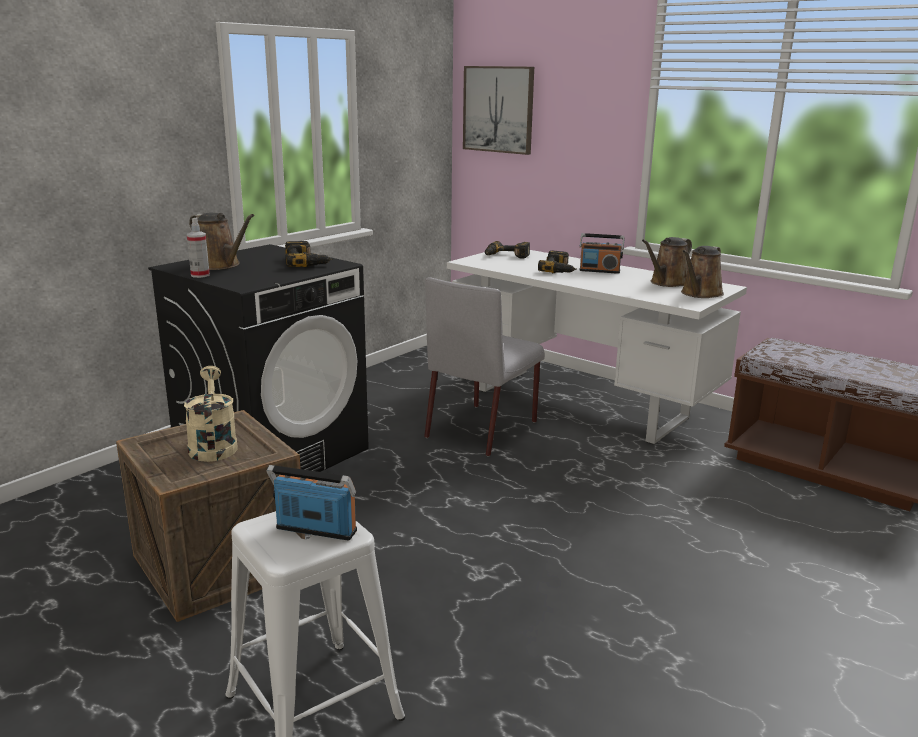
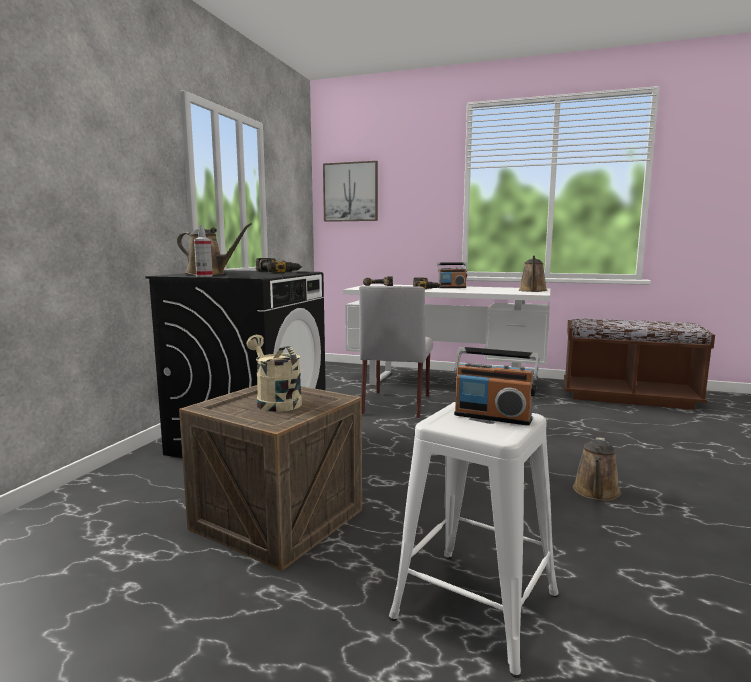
camera: 20 degrees left, 10 degrees down
radio [266,465,357,540] -> radio turned 150 degrees counterclockwise [454,347,540,426]
brown watering can [642,237,692,287] -> brown watering can moved to [573,437,621,501]

